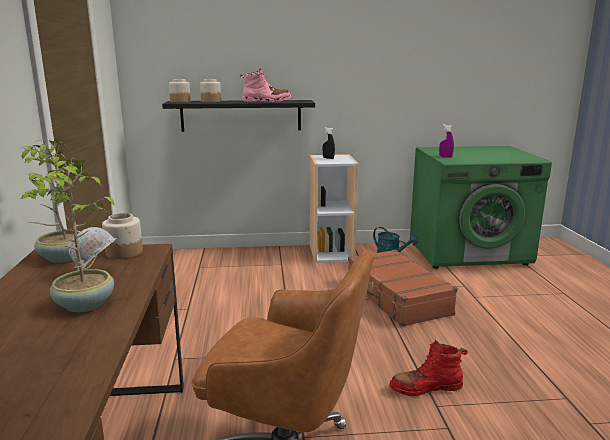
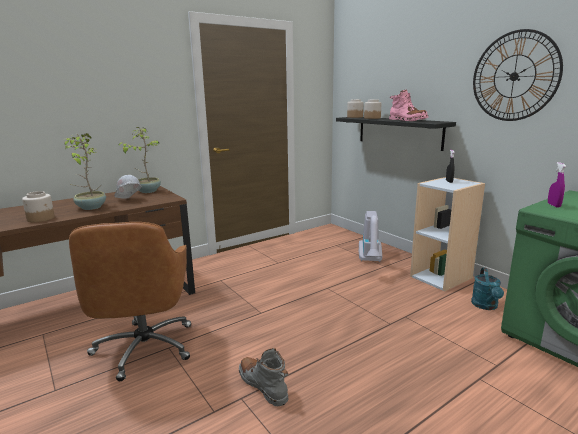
camera: 60 degrees right, 0 degrees up
jar [102,213,143,259] -> jar moved to [22,191,55,222]
brown suitcase [348,249,458,327] -> none
red boot [389,340,468,396] -> grey boot [239,348,288,406]
none -> vacuum cleaner [359,211,382,262]
none -> wall clock [473,29,563,121]

